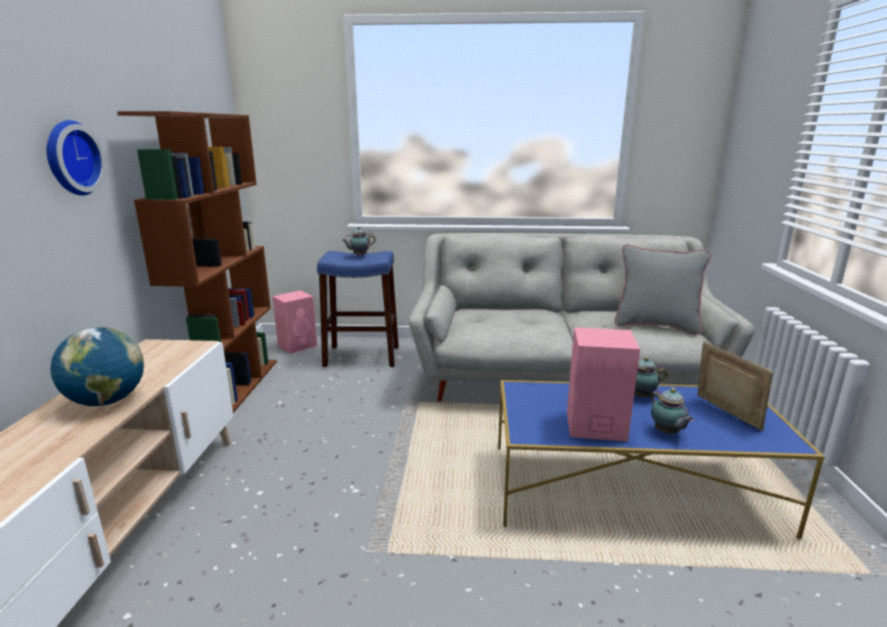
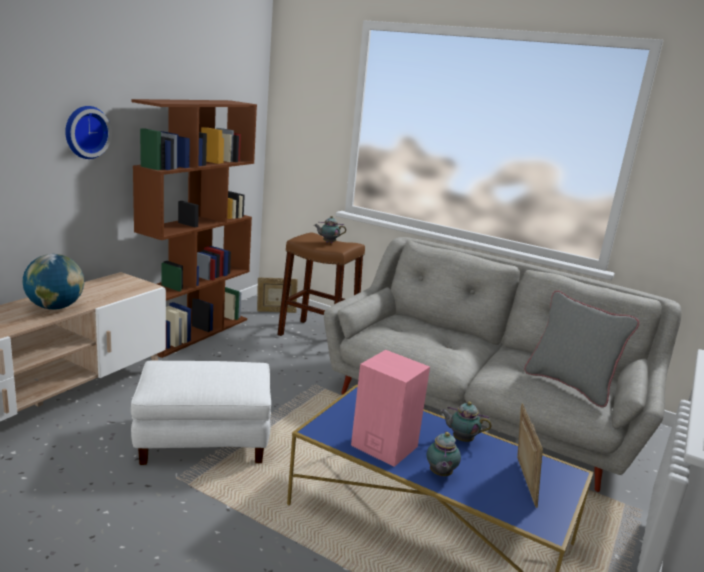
camera: 25 degrees right, 0 degrees up
pink speaker [272,290,317,354] -> picture frame [257,277,298,313]
blue stool [317,251,399,367] -> brown stool [277,232,365,336]
none -> white ottoman [131,360,271,465]

